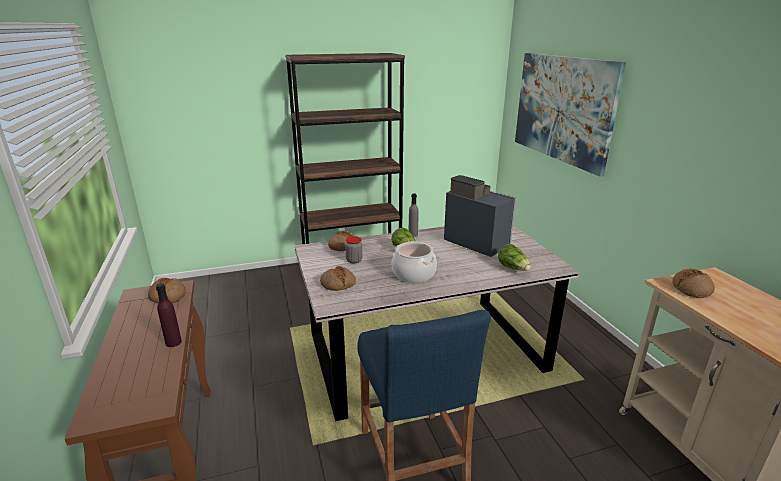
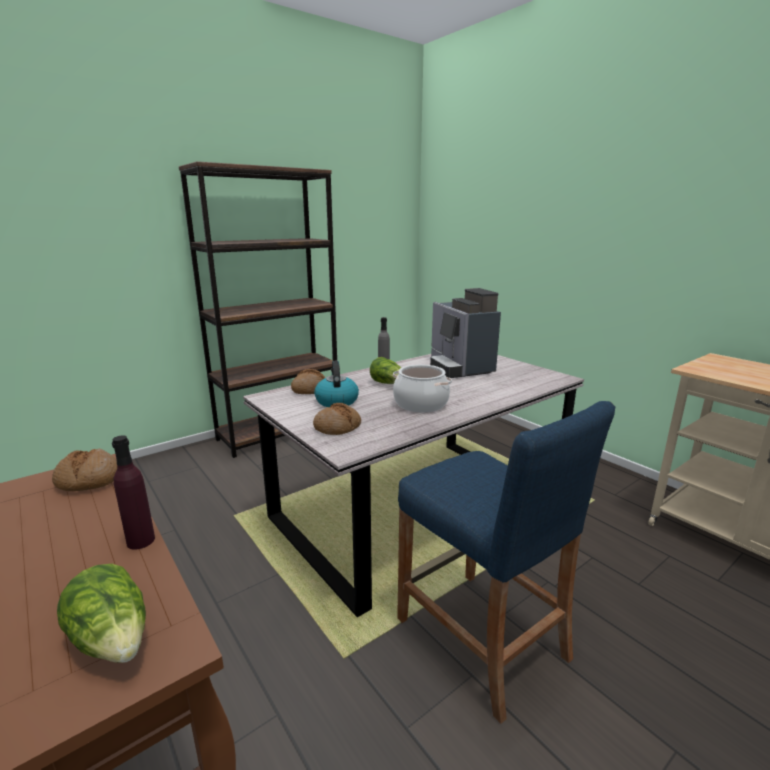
camera: 20 degrees left, 5 degrees down
jar [345,236,362,264] -> kettle [314,361,359,407]
coffee machine [444,175,516,257] -> coffee machine turned 135 degrees counterclockwise [430,288,501,378]
lettuce [498,244,531,271] -> lettuce moved to [57,564,146,663]
picture [515,53,626,177] -> none
bread [672,268,715,298] -> none

